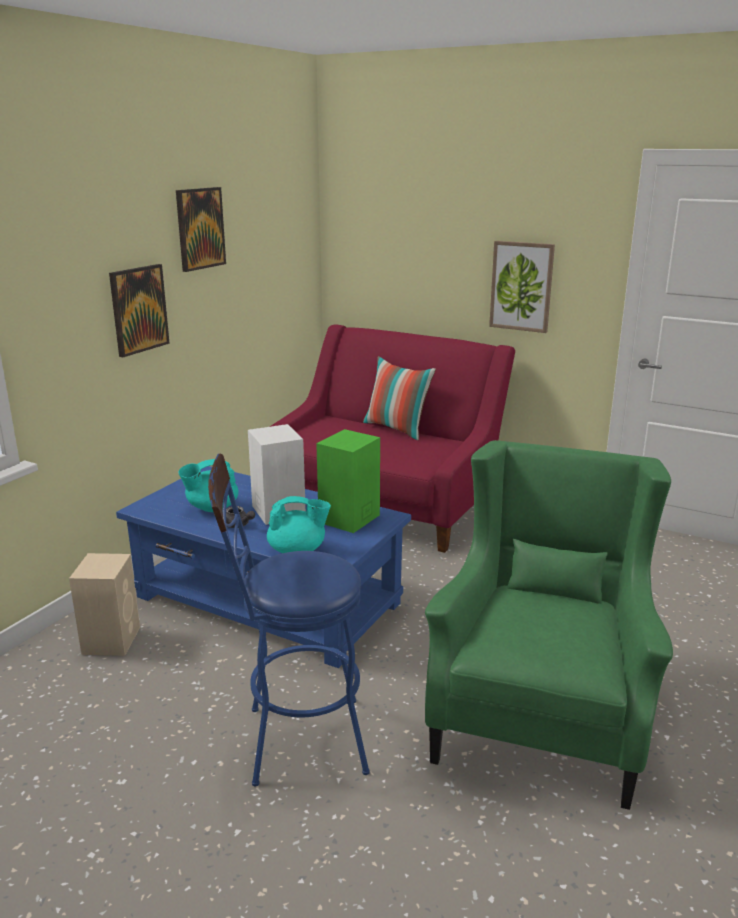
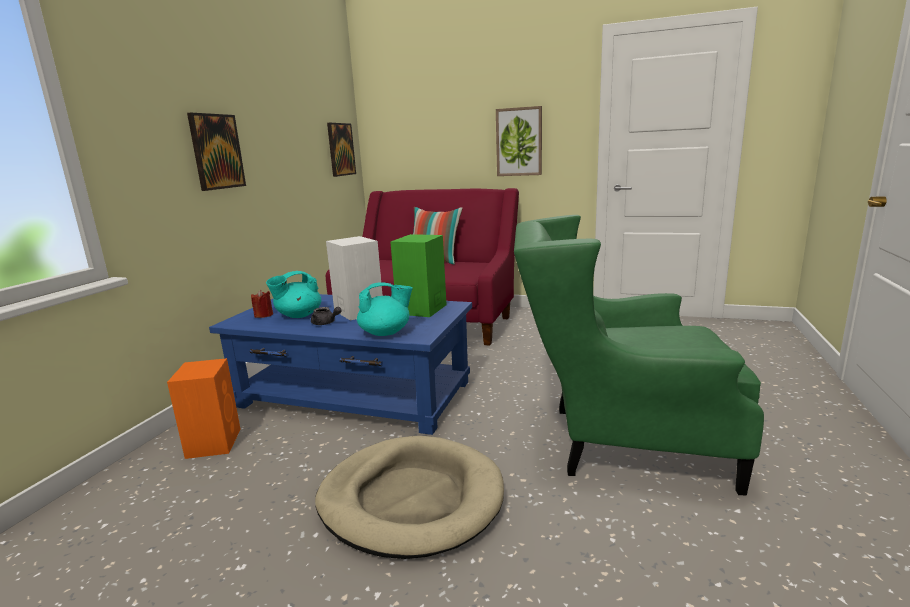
camera: 10 degrees left, 5 degrees down
beige speaker [69,553,140,656] -> orange speaker [167,358,241,459]
picture [176,187,226,272] -> picture moved to [327,123,356,177]
blue stool [208,454,370,787] -> beige dog bed [315,436,504,559]
green armchair [425,440,673,810] -> green armchair turned 90 degrees counterclockwise [514,215,764,496]
none -> red candle [251,290,273,318]

